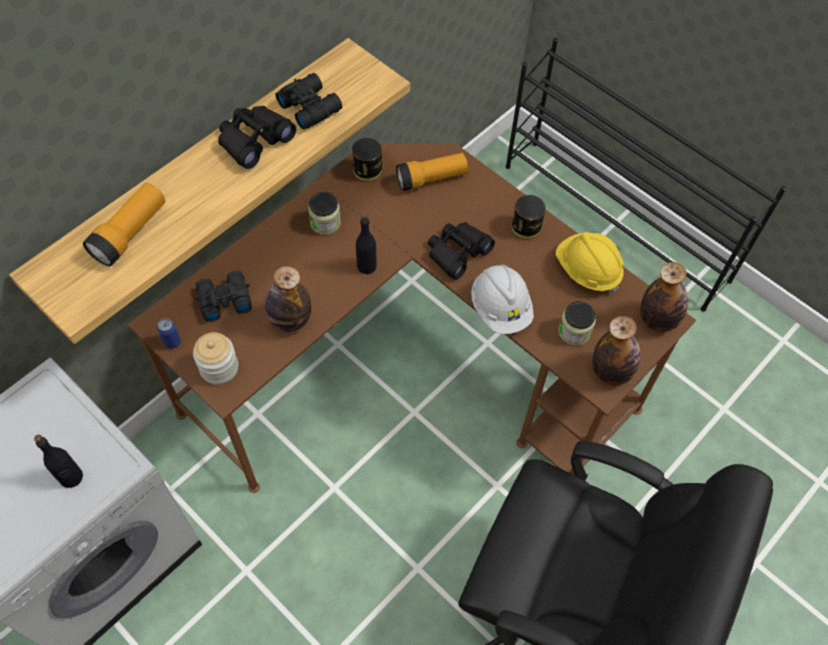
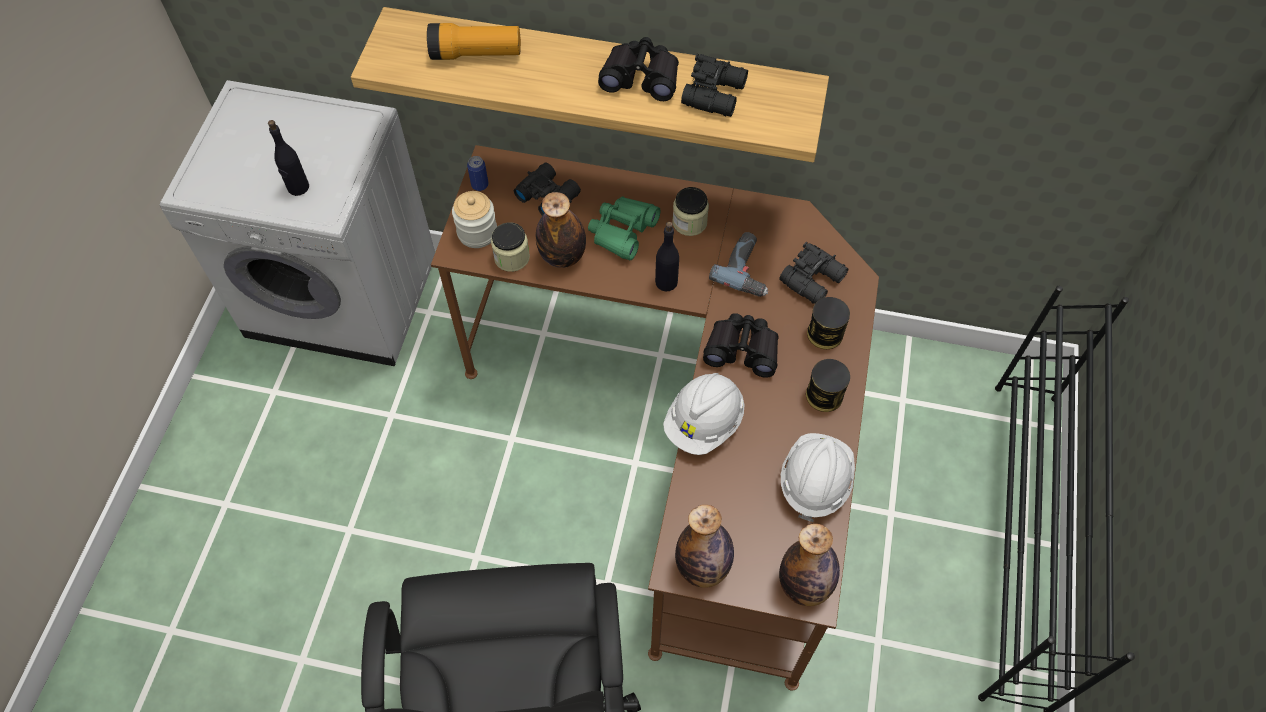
camera: 60 degrees right, 0 degrees up
can [352,138,382,182] -> can moved to [807,297,850,349]
flashlight [396,153,468,191] -> black binoculars [779,242,848,304]
yellow hard hat [556,232,624,294] -> white hard hat [781,433,855,522]
jar [558,301,596,345] -> jar moved to [491,222,530,272]
none -> green binoculars [588,196,661,260]
none -> power drill [709,232,769,297]

